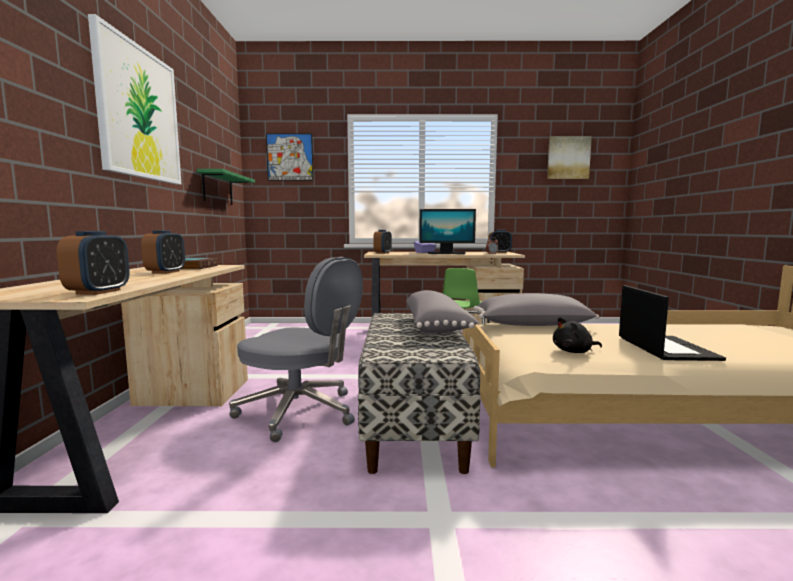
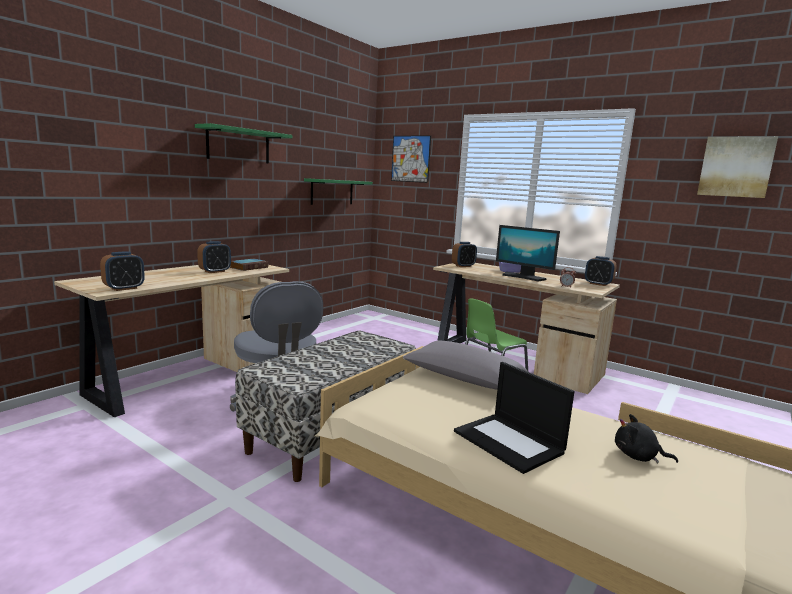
camera: 35 degrees right, 5 degrees up
picture [88,14,181,184] -> green shelf [195,123,292,163]
grey pillow [406,290,479,333] -> none
black plush toy [553,317,602,353] -> black plush toy moved to [615,414,678,463]
laptop [619,285,726,361] -> laptop turned 105 degrees clockwise [454,362,575,474]

